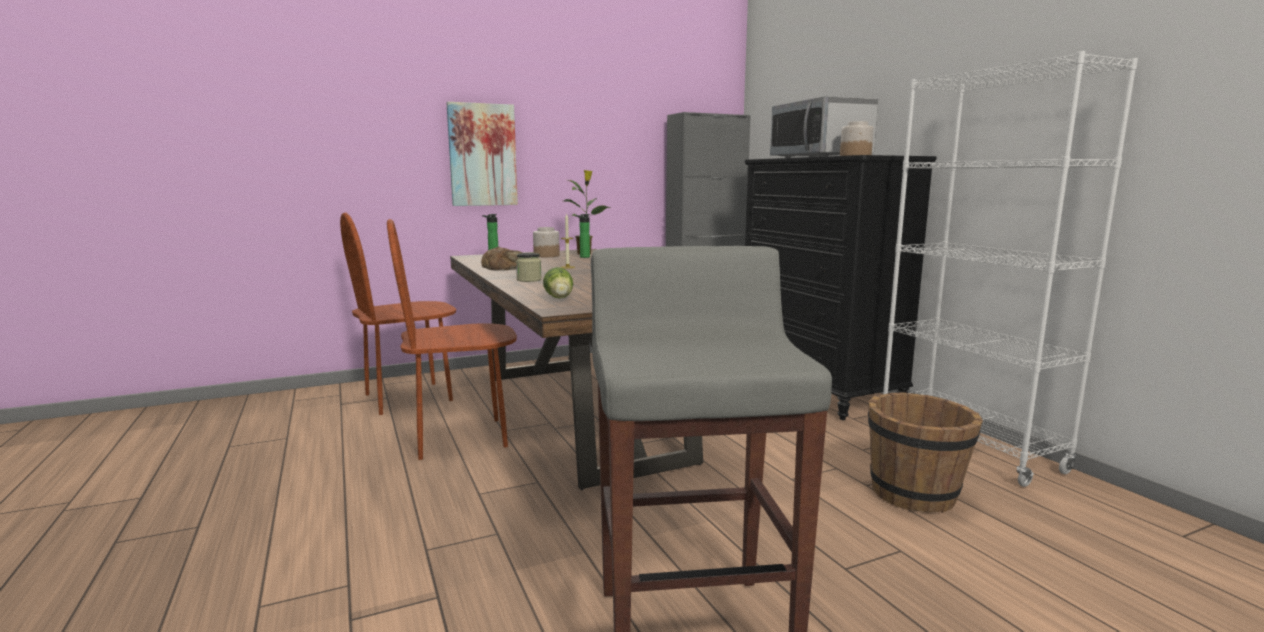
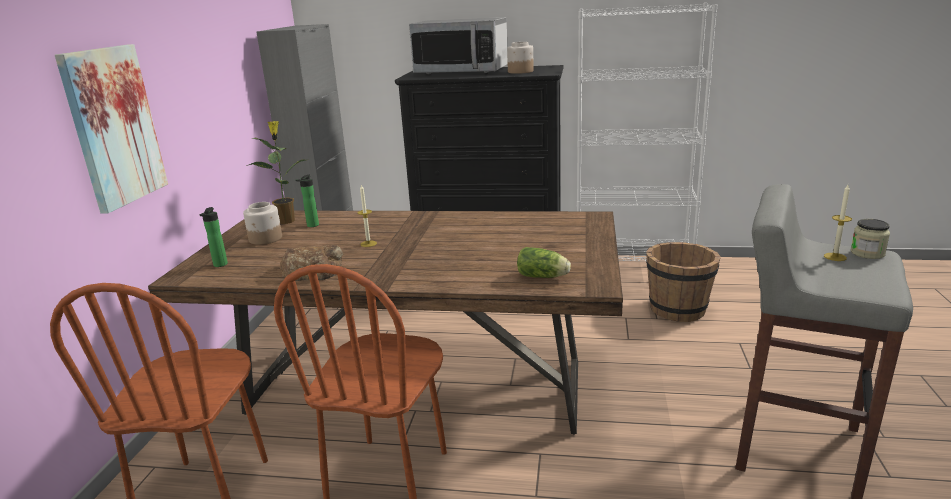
camera: 55 degrees left, 10 degrees up
jar [516,253,542,282] -> jar moved to [850,219,890,259]
none -> candle [824,185,852,261]

